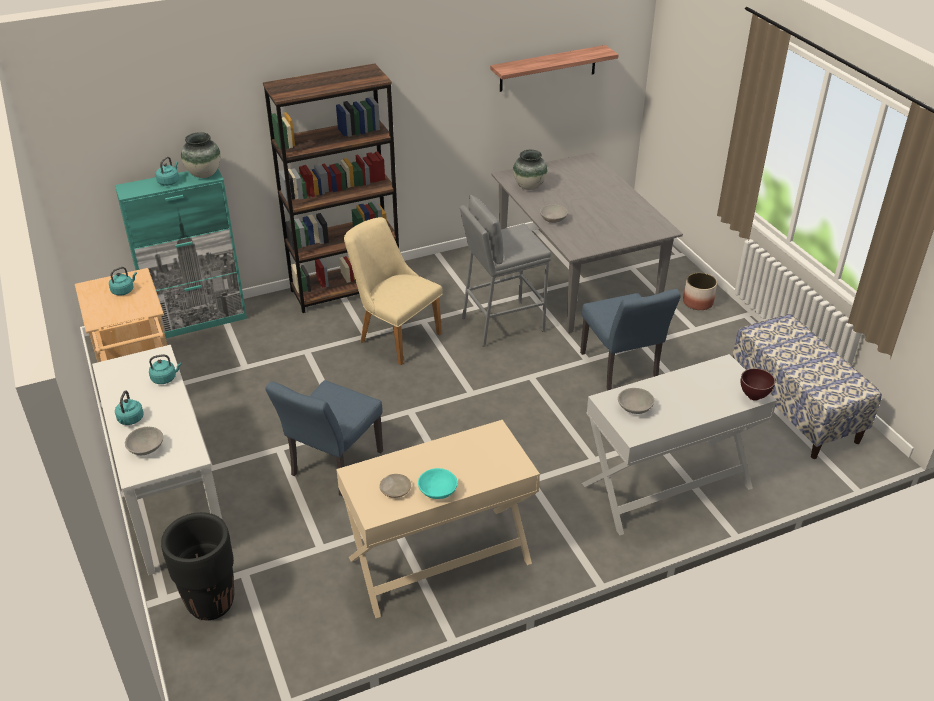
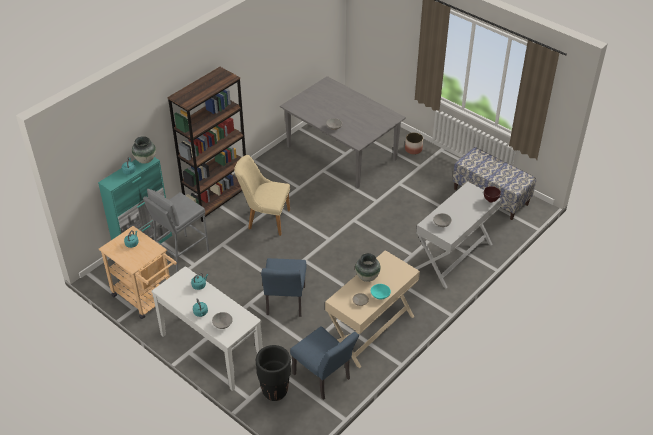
camera: 25 degrees left, 5 degrees up
grey stool [460,195,551,347] -> grey stool moved to [143,189,209,273]
shelf [490,45,619,92] -> none
vase [513,150,547,190] -> vase moved to [355,253,381,282]
blue chair [580,289,681,390] -> blue chair moved to [290,326,359,400]

